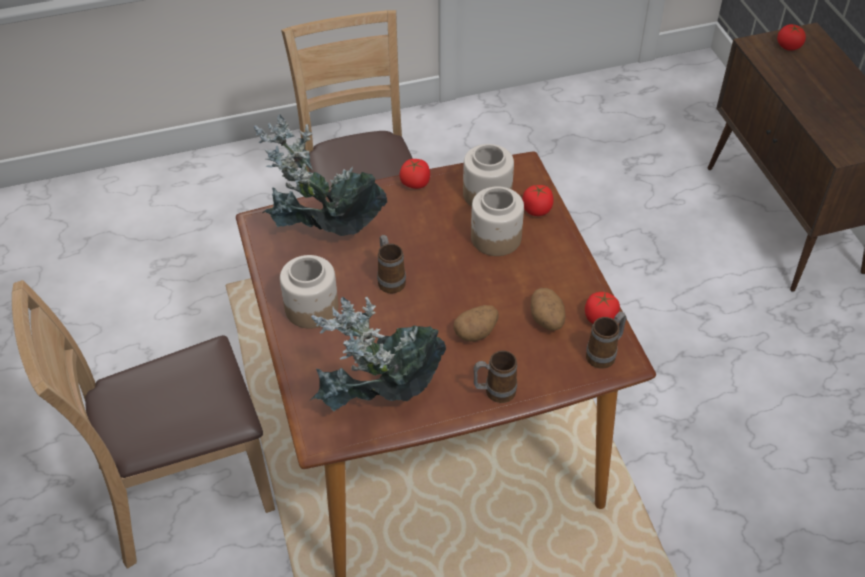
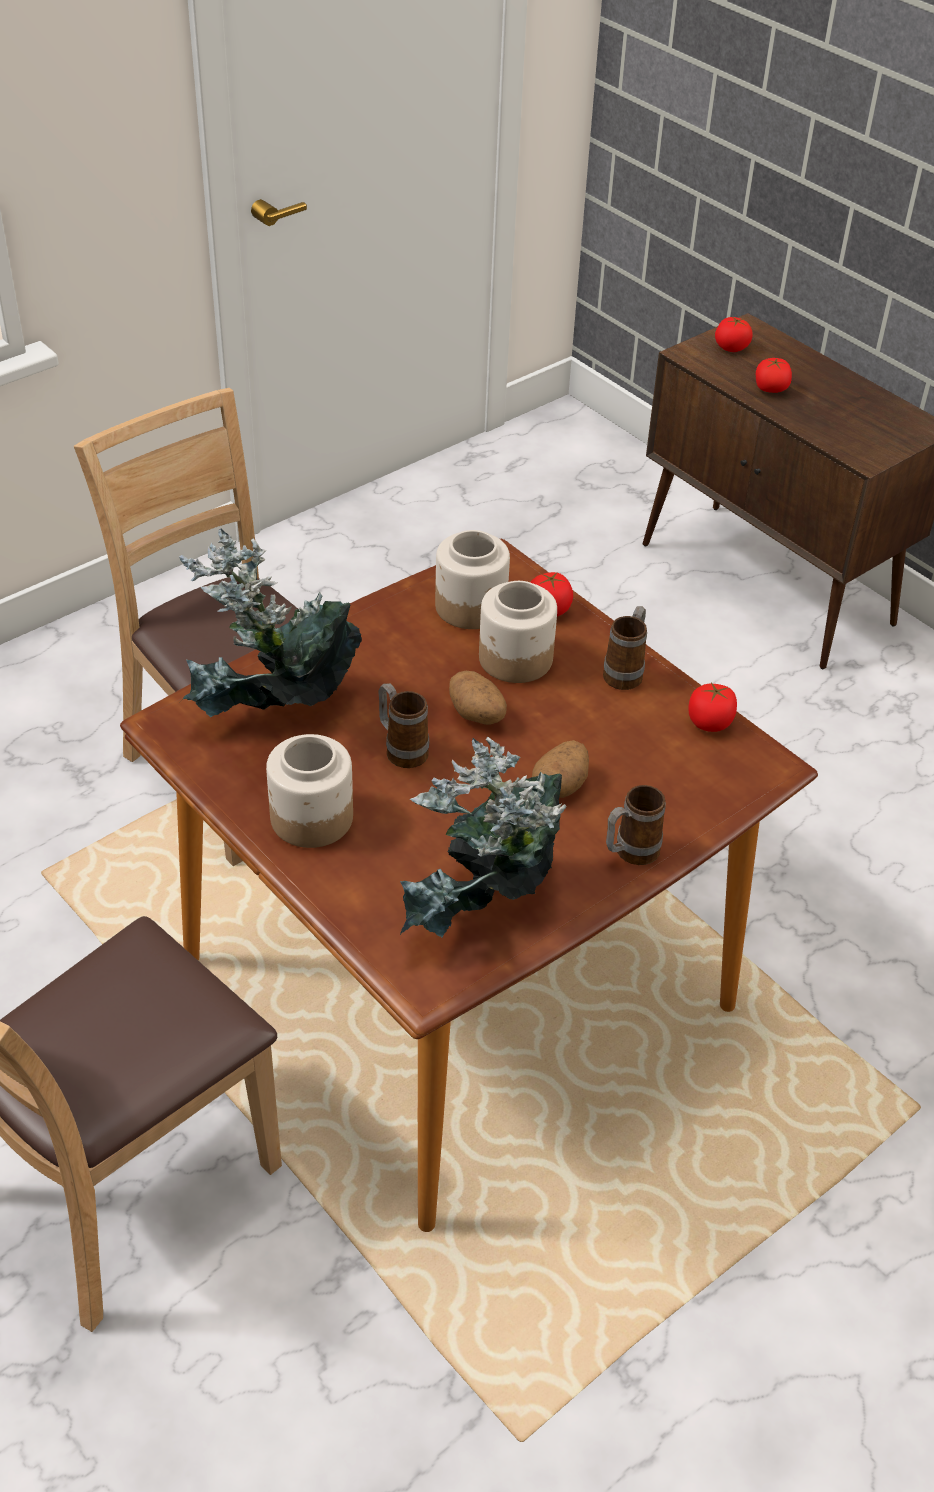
camera: 25 degrees left, 5 degrees down
tomato [399,159,430,189] -> tomato moved to [756,358,792,393]
potato [531,288,566,331] -> potato moved to [449,671,507,725]
mug [586,312,627,369] -> mug moved to [603,606,647,690]

